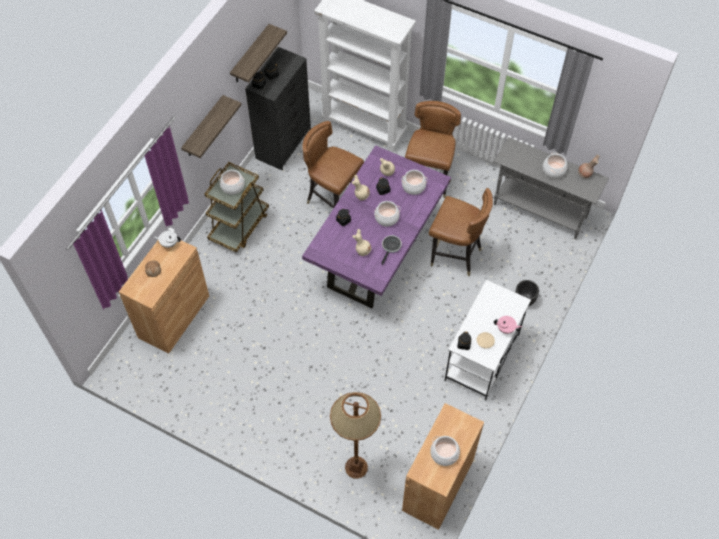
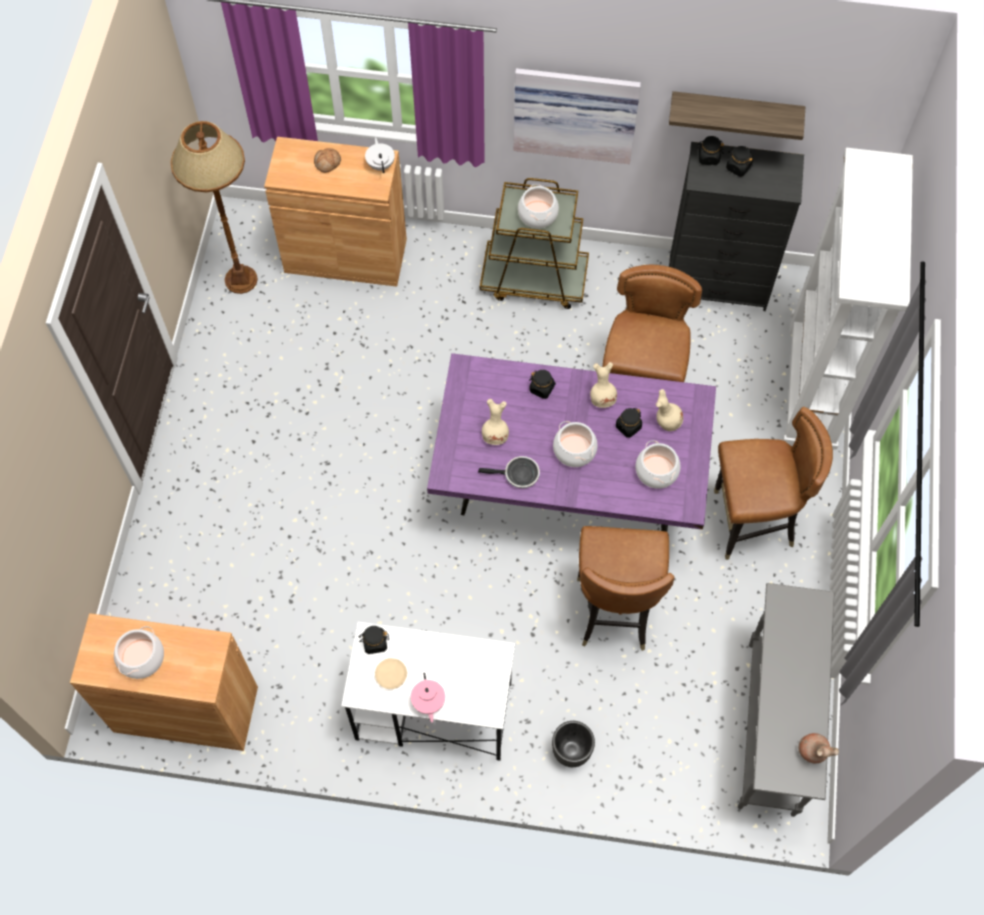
camera: 70 degrees right, 5 degrees up
shelf [181,95,242,158] -> picture [514,68,641,164]
brown floor lamp [330,392,381,479] -> brown floor lamp moved to [170,121,258,294]
cooking pot [543,152,567,179] -> none

